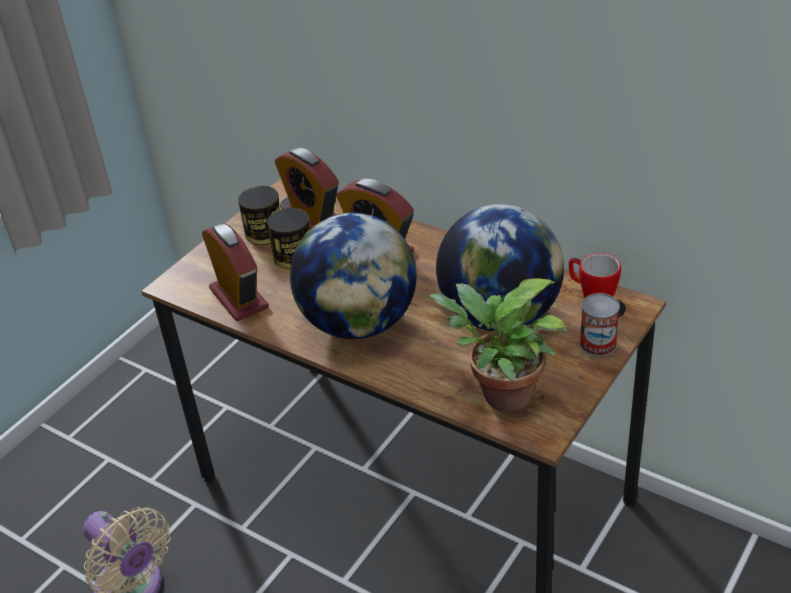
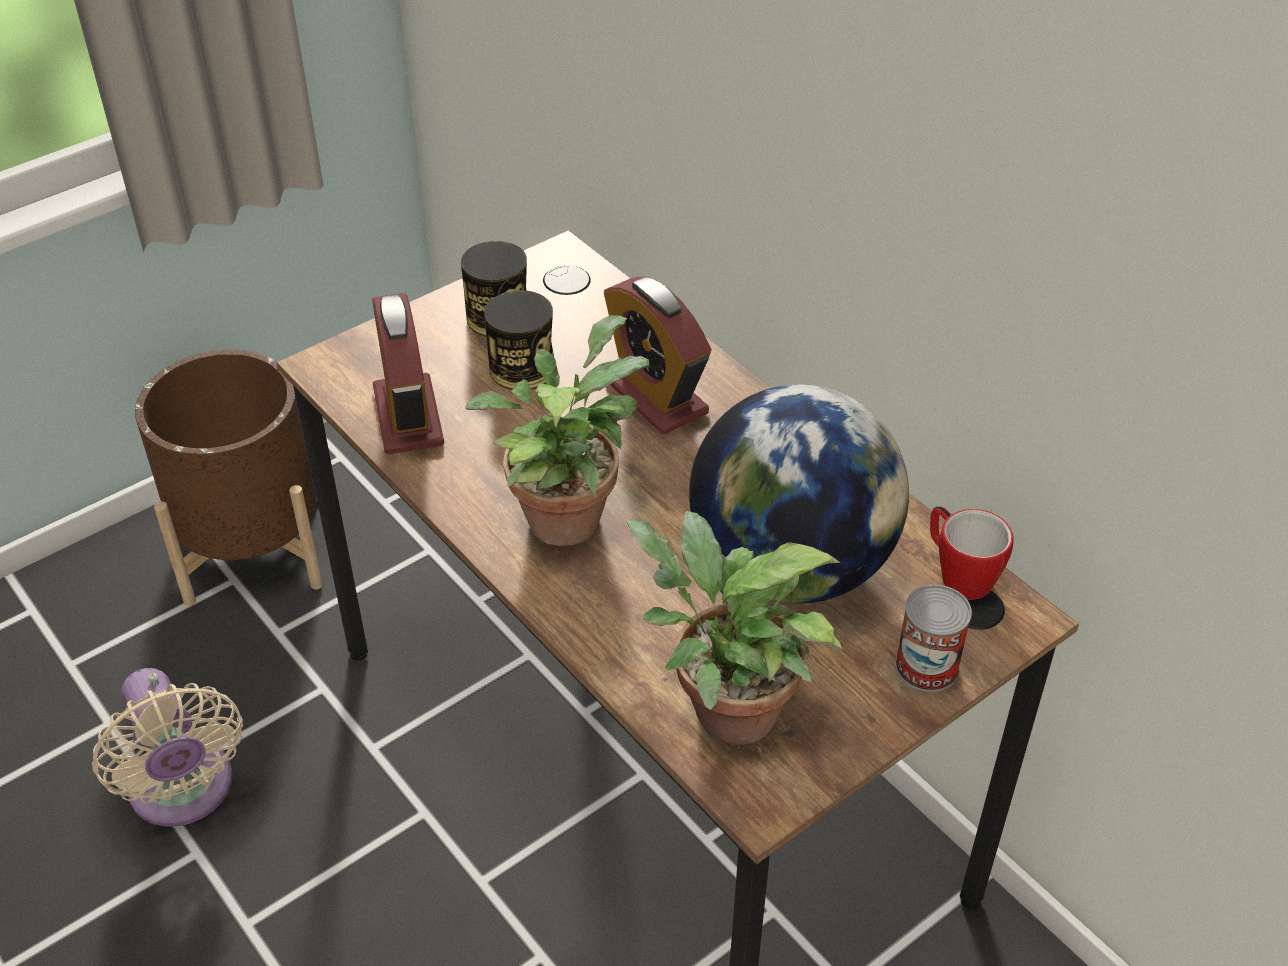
camera: 15 degrees right, 5 degrees up
alarm clock [275,148,339,230] -> none
globe [290,213,417,339] -> potted plant [465,315,650,546]
none -> brown planter [135,350,323,606]

